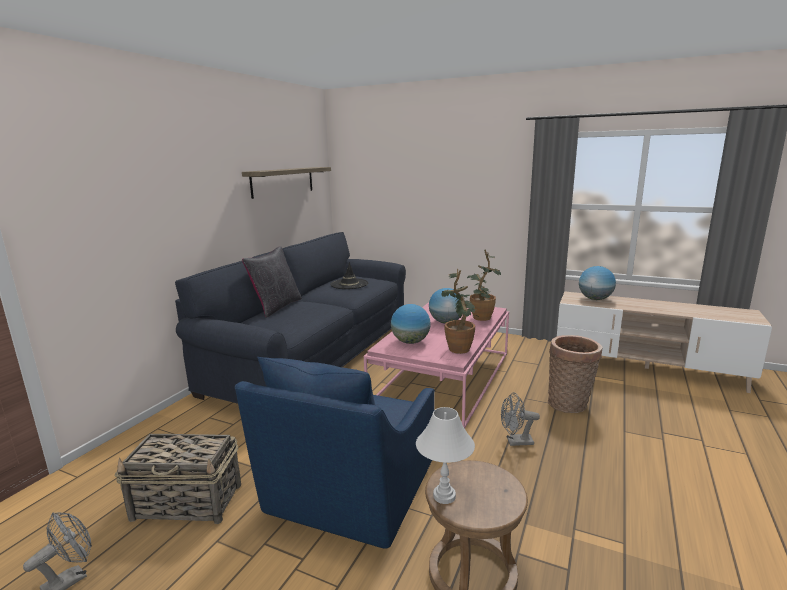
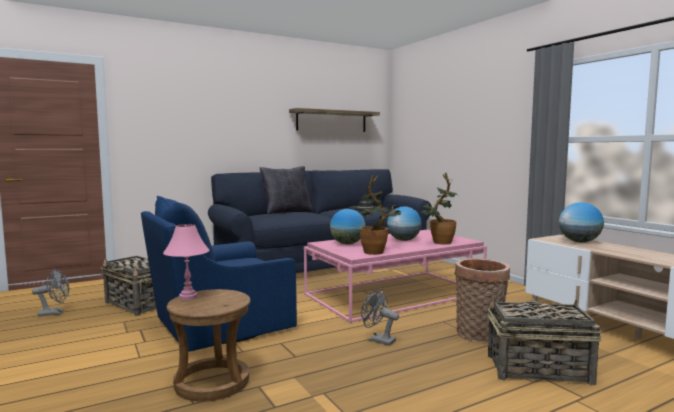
camera: 35 degrees right, 10 degrees down
white table lamp [416,407,475,504] -> pink table lamp [163,224,210,300]
none -> basket [486,296,602,385]

